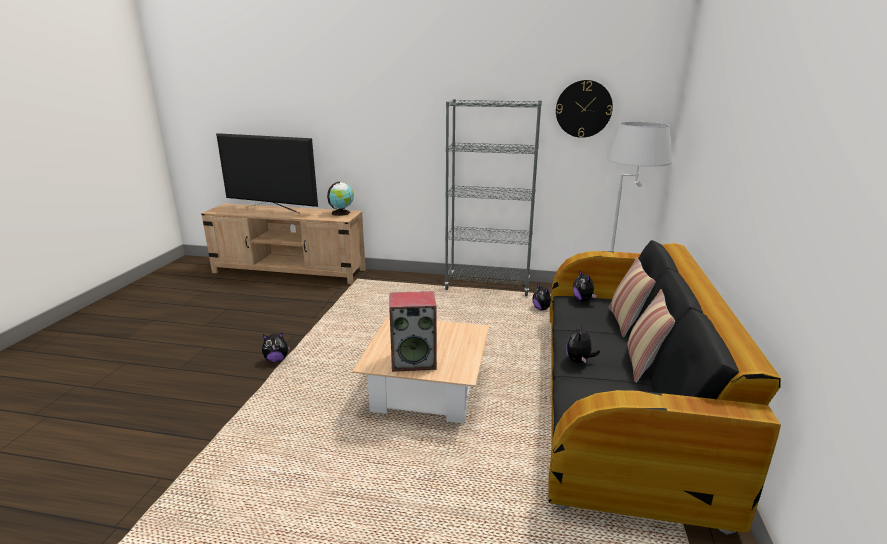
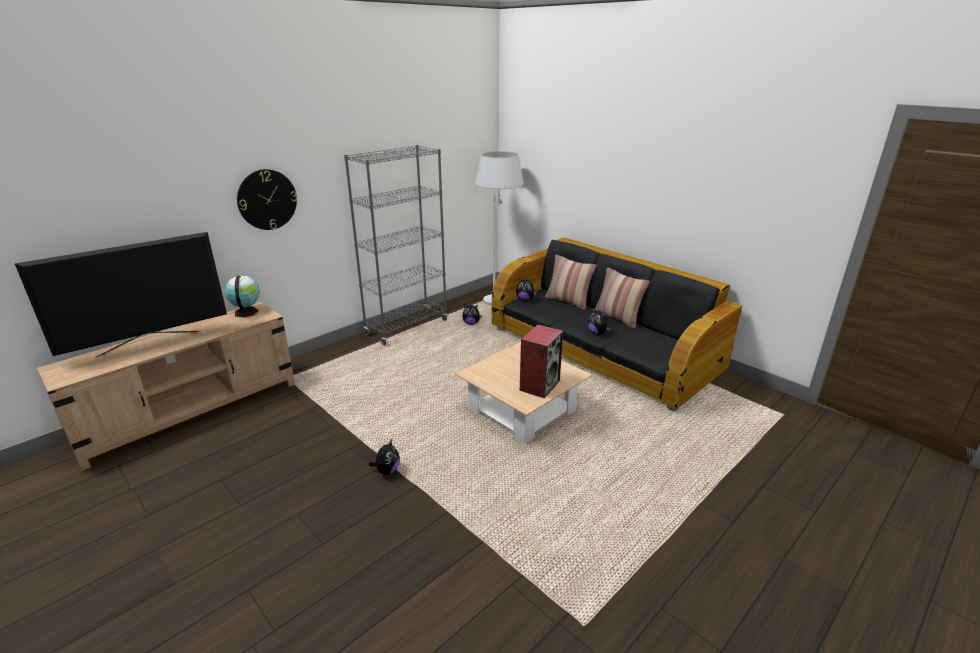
camera: 55 degrees left, 5 degrees up
wall clock [556,80,613,138] -> wall clock moved to [237,169,297,230]

